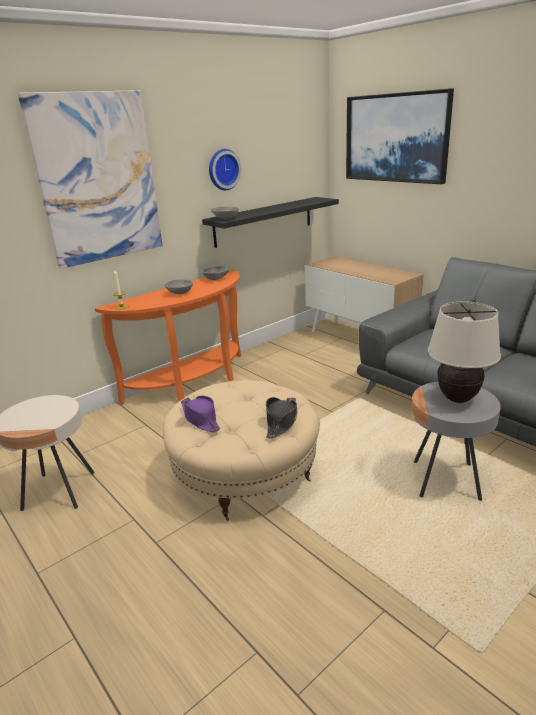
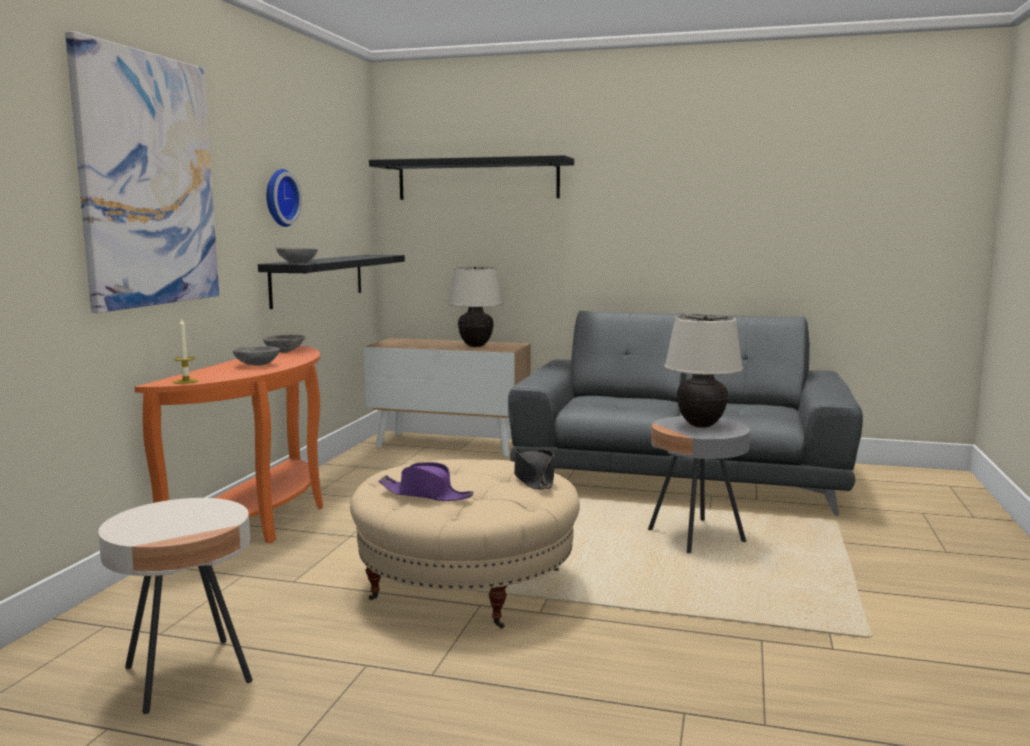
camera: 35 degrees left, 15 degrees down
picture [346,88,454,184] -> black shelf [369,155,574,200]
none -> beige table lamp [448,267,503,347]

